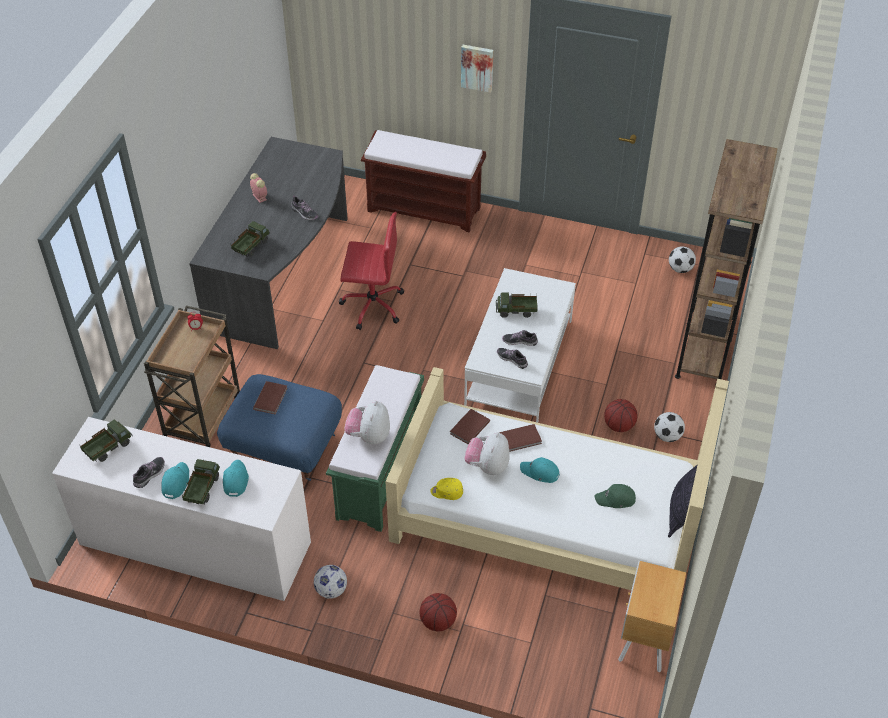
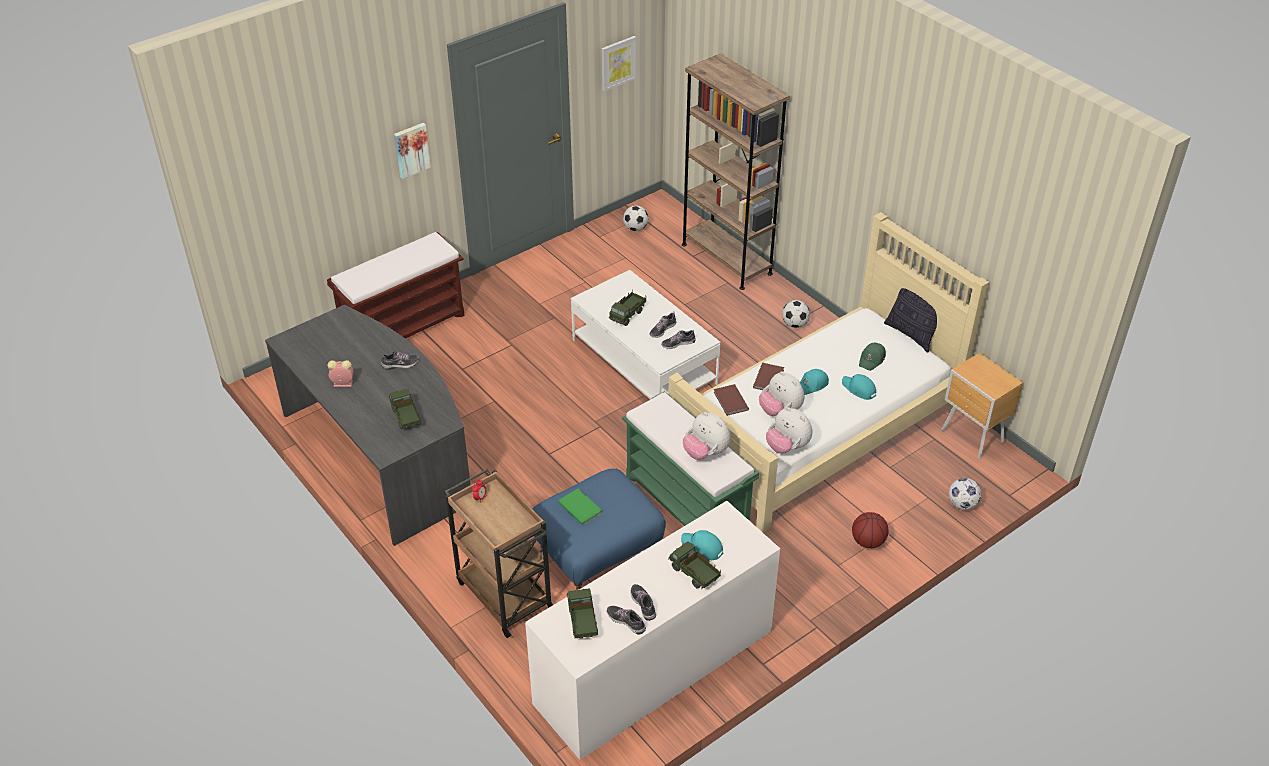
camera: 55 degrees left, 5 degrees down
turquoise cap [161,462,189,499] -> turquoise cap moved to [842,374,876,400]
brown book [253,381,288,414] -> green book [558,489,602,525]
football [314,565,347,599] -> football moved to [949,478,981,510]
red office chair [339,212,404,330] -> none
yellow cap [430,478,463,500] -> plush toy [766,407,812,454]
basketball [604,399,637,432] -> none
none -> picture [602,36,636,91]
none -> shoe [607,606,646,635]

